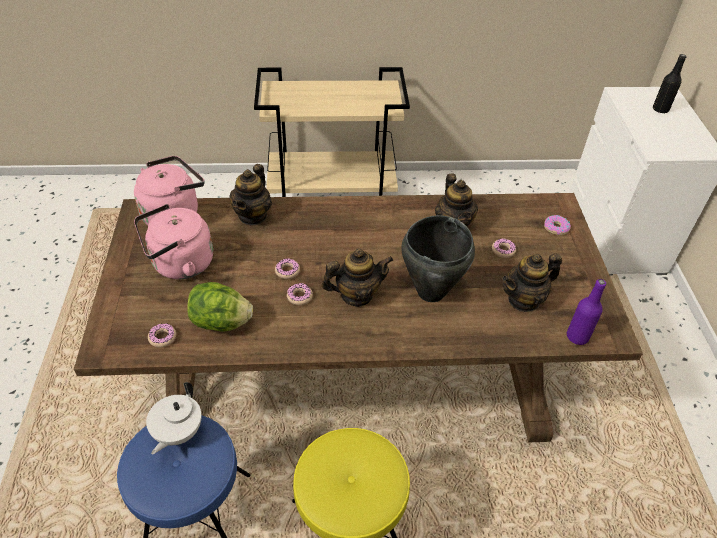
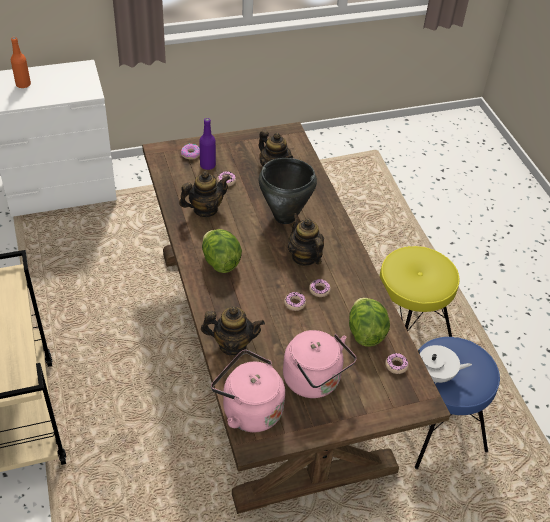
camera: 105 degrees left, 0 degrees up
purple bottle [567,279,606,345] -> purple bottle moved to [199,118,216,170]
black bottle [653,54,686,113] -> orange bottle [11,37,31,88]
none -> lettuce [202,229,242,273]

